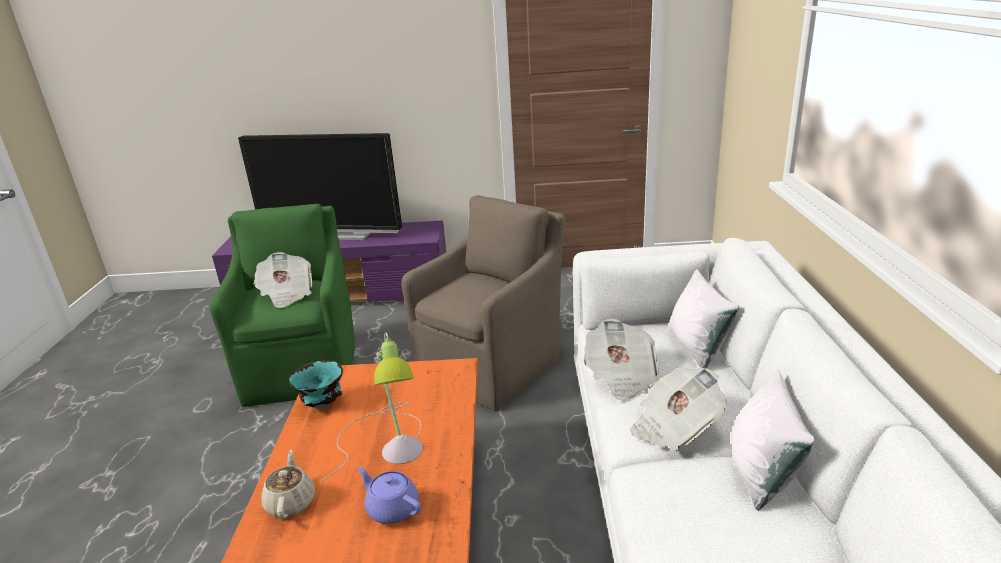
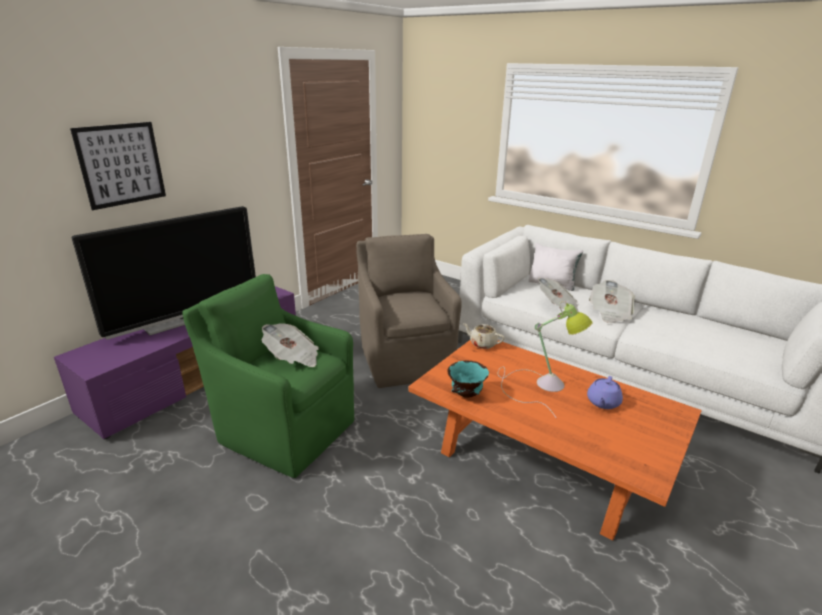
camera: 55 degrees left, 0 degrees up
beige teapot [261,450,315,519] -> beige teapot moved to [463,323,505,349]
purple teapot [357,467,421,524] -> purple teapot turned 45 degrees counterclockwise [587,376,623,409]
white pillow [731,369,815,511] -> none
none -> picture [70,122,166,210]

